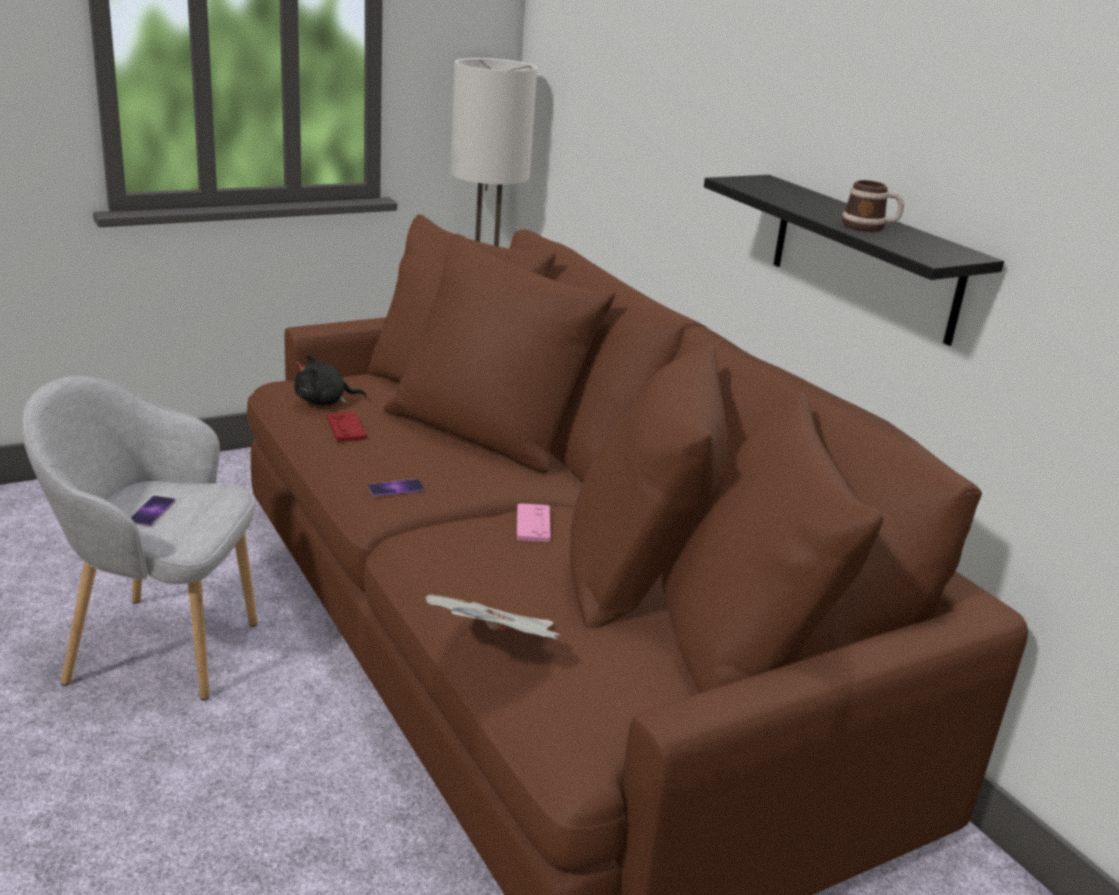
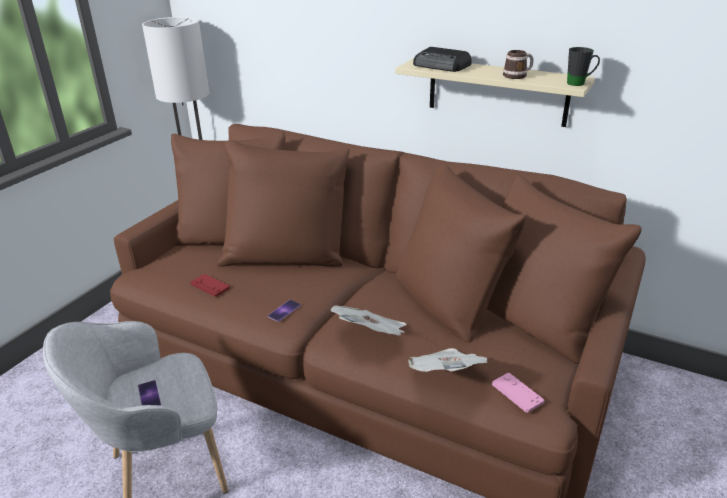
camera: 30 degrees left, 5 degrees up
black plush toy [294,354,367,406] -> none
pink game controller [517,503,551,542] -> pink game controller moved to [492,373,544,413]
black shelf [704,175,1004,346] -> beige shelf [395,58,595,127]
none -> newspaper [331,306,406,336]
none -> radio [413,47,471,72]
none -> black mug [567,47,600,86]

